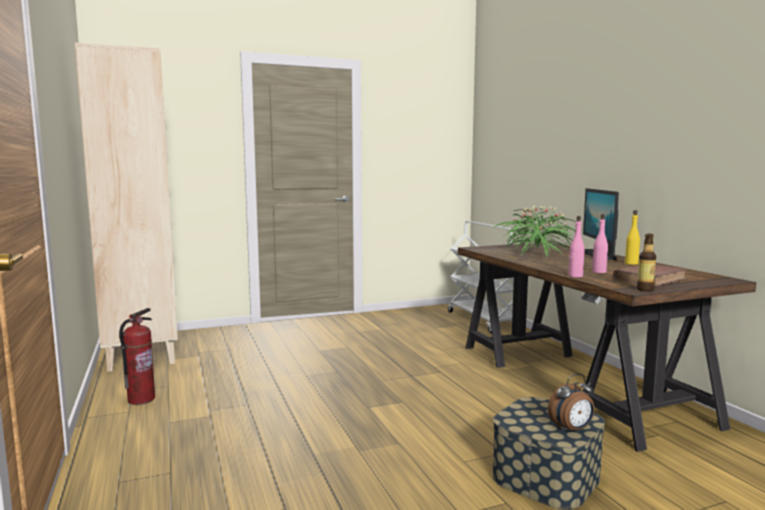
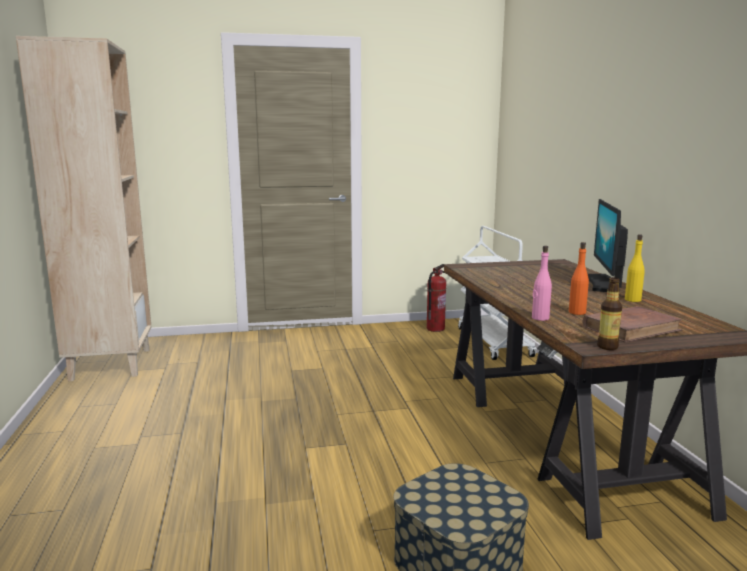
camera: 10 degrees right, 5 degrees up
fire extinguisher [119,308,155,405] -> fire extinguisher moved to [427,264,446,332]
potted plant [494,206,576,257] -> none
alarm clock [548,374,595,432] -> none
pink bottle [592,214,608,273] -> orange bottle [569,242,589,315]

